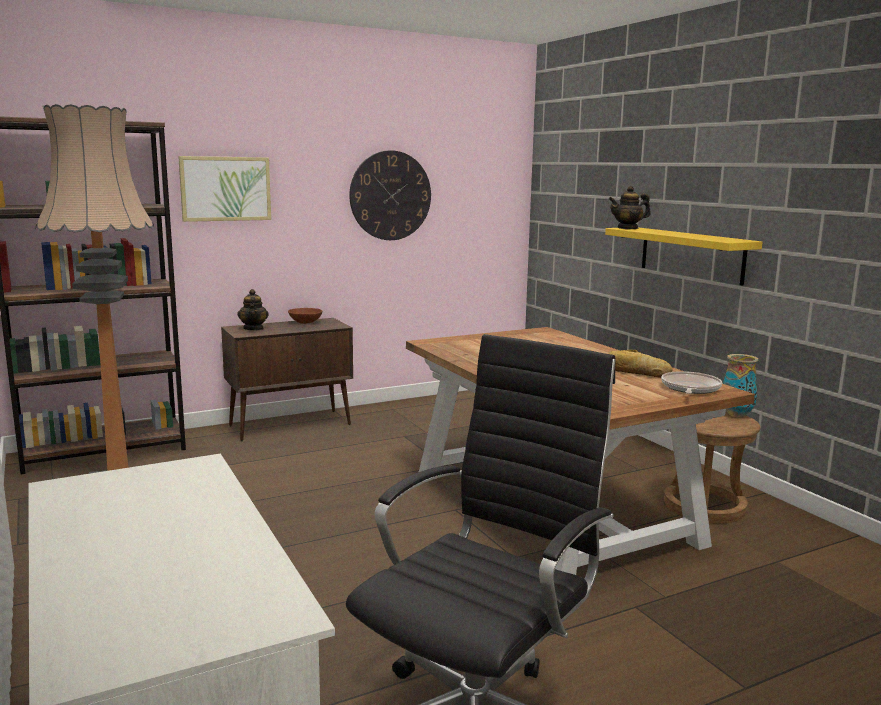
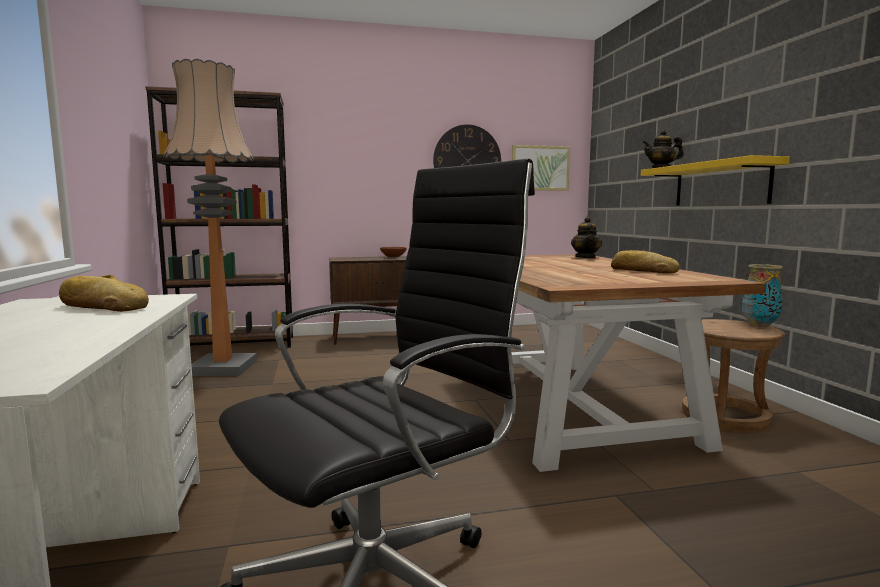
camera: 15 degrees right, 5 degrees down
picture [178,156,271,222] -> picture moved to [512,145,570,191]
teapot [237,289,269,331] -> teapot moved to [571,217,602,259]
frying pan [661,371,722,394] -> none
none -> bread [59,275,149,312]

